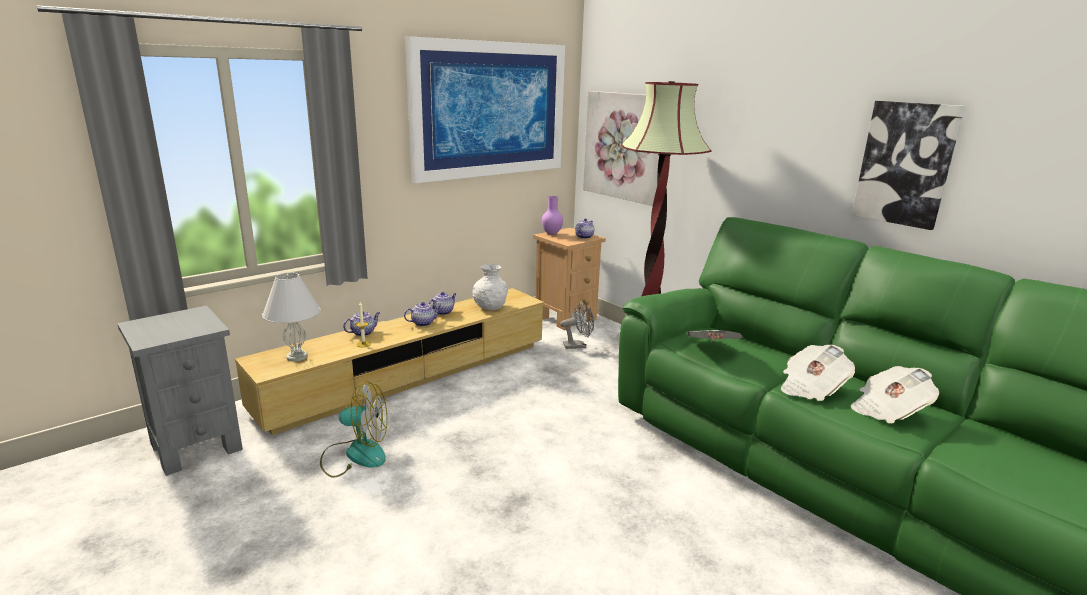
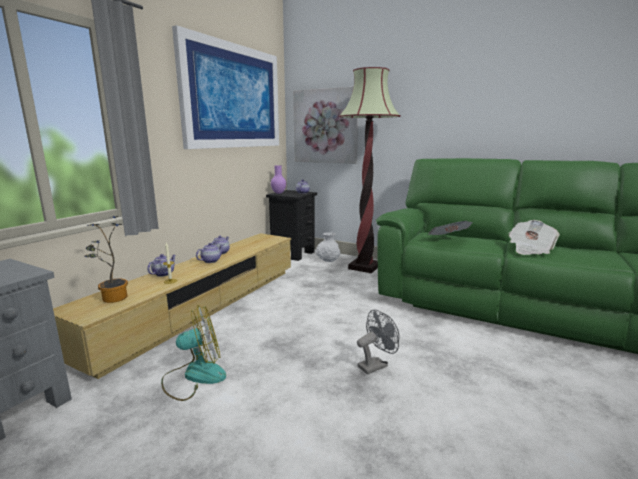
camera: 20 degrees left, 5 degrees down
white table lamp [262,272,320,361] -> potted plant [84,216,128,303]
white vase [473,264,508,311] -> white vase moved to [316,232,340,262]
beige nightstand [533,228,606,330] -> black nightstand [266,190,317,261]
grey fan [560,301,594,349] -> grey fan moved to [357,310,399,374]
newspaper [851,366,939,424] -> none
picture [852,101,965,230] -> none

